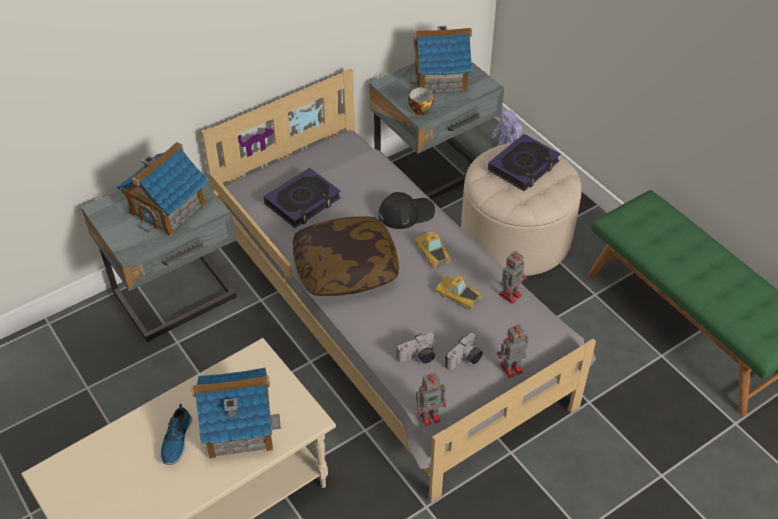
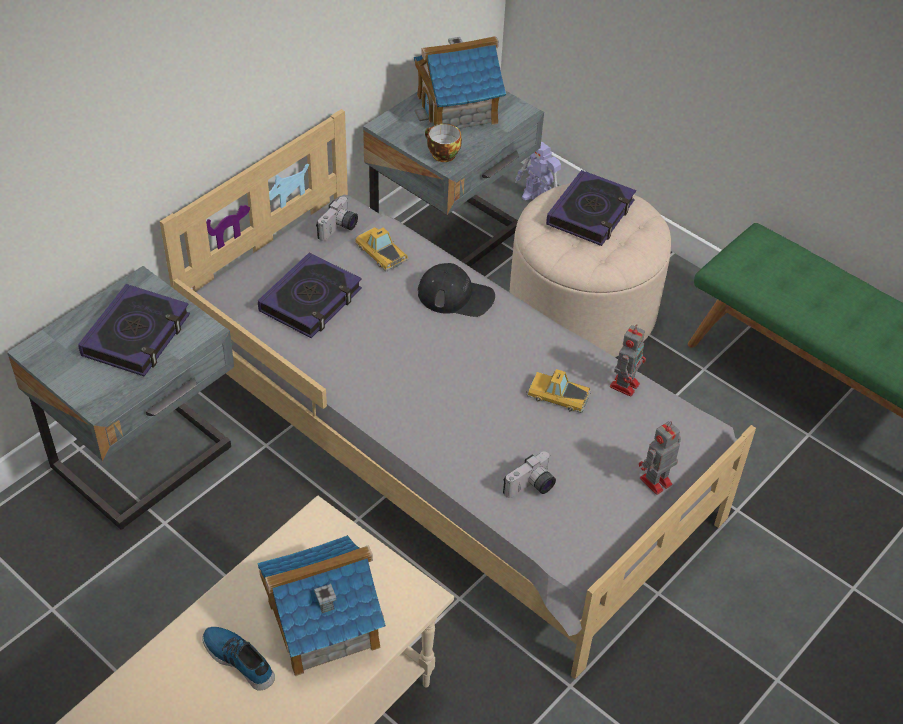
camera: 15 degrees left, 0 degrees up
toy house [117,142,209,236] -> book [78,284,190,376]
shoe [161,404,192,465] -> shoe turned 135 degrees clockwise [202,627,275,690]
pillow [293,216,399,296] -> none
black cap [379,192,435,229] -> black cap turned 45 degrees clockwise [418,263,495,317]
toy car [414,232,453,269] -> toy car moved to [355,227,408,271]
toy robot [416,373,447,426] -> none
camera [445,333,483,370] -> camera moved to [316,196,358,241]

